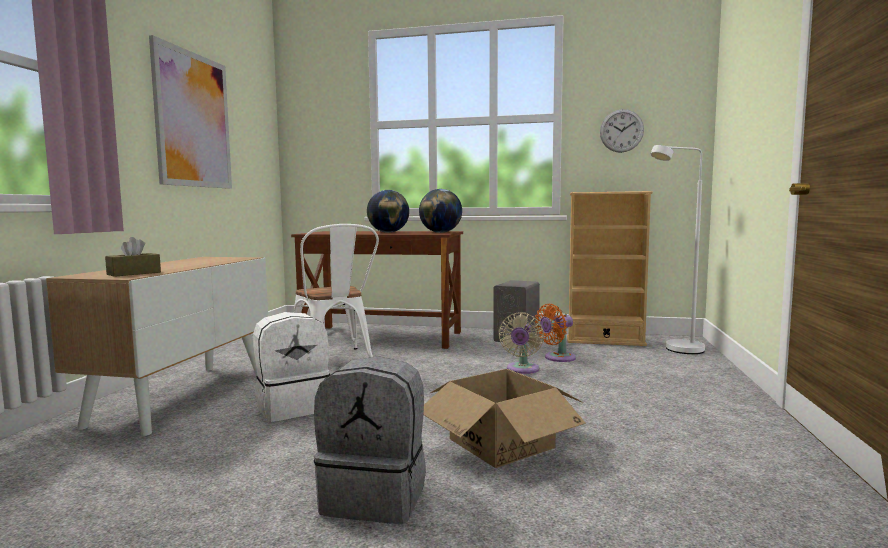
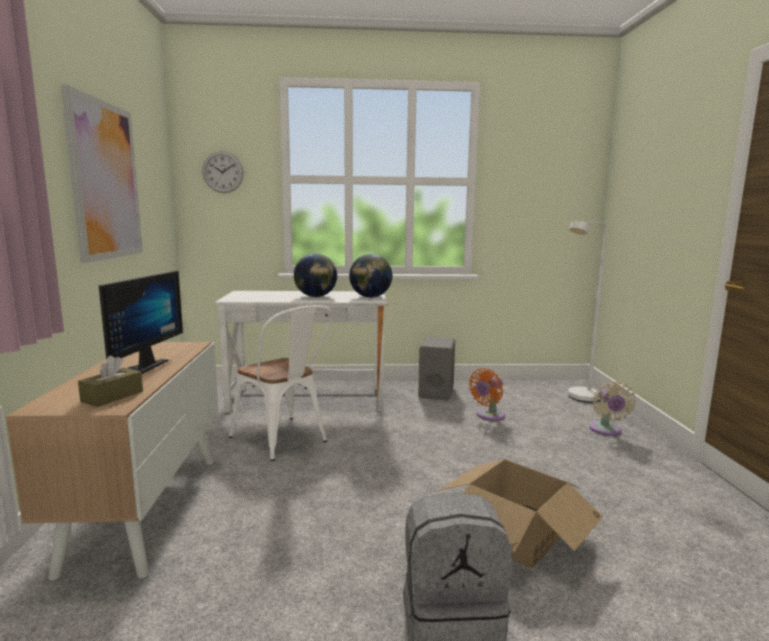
camera: 15 degrees left, 5 degrees up
white backpack [253,312,330,422] -> none
brown desk [291,231,463,349] -> white desk [214,291,387,413]
beige fan [498,312,544,374] -> beige fan moved to [589,381,636,436]
beige bookcase [567,191,653,346] -> none
wall clock [600,109,644,153] -> wall clock moved to [202,151,244,193]
none -> monitor [98,270,183,374]

